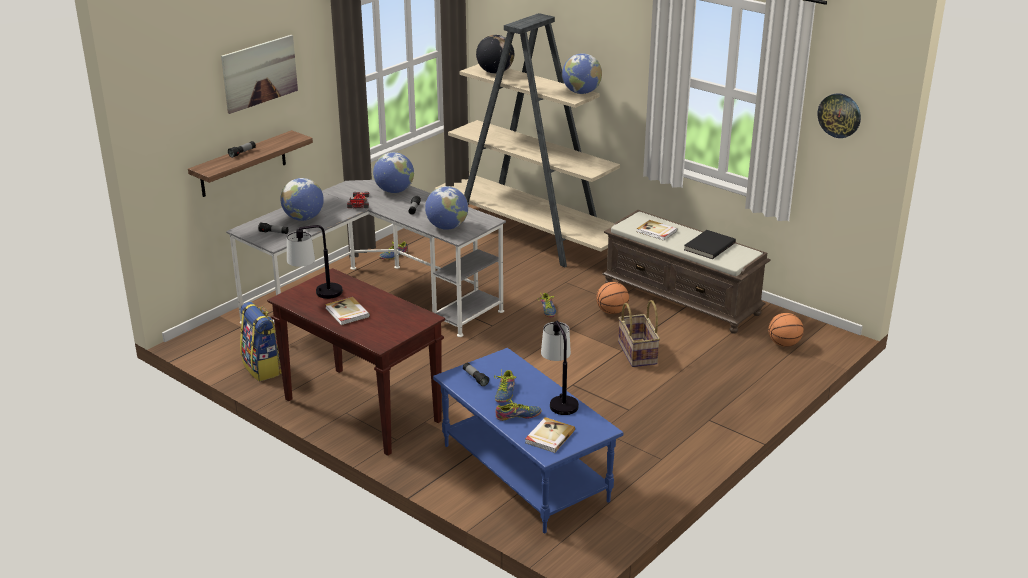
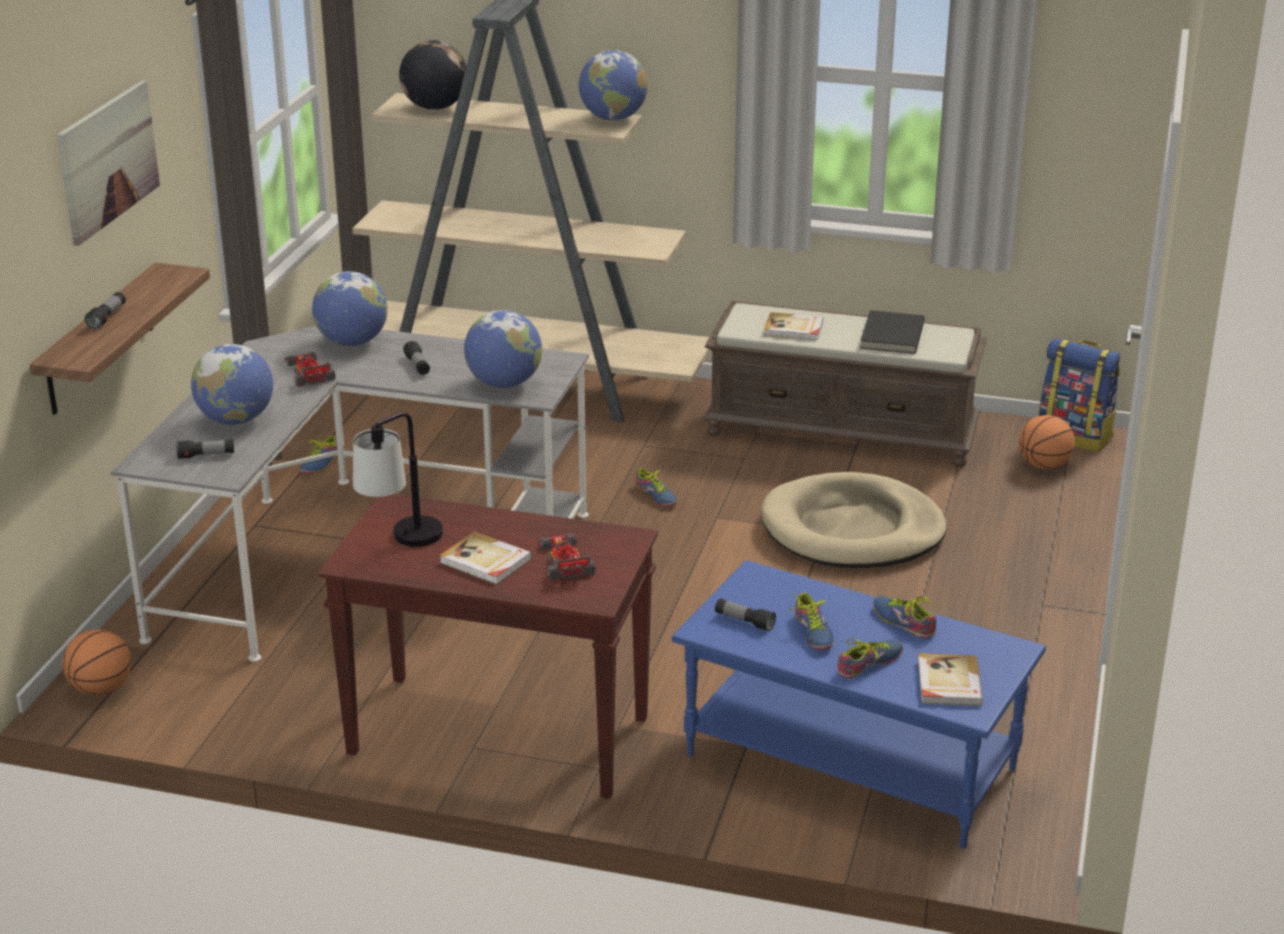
camera: 25 degrees left, 0 degrees up
backpack [240,302,282,382] -> backpack moved to [1038,338,1121,452]
table lamp [541,321,579,415] -> shoe [873,596,936,638]
basketball [596,282,629,314] -> basketball moved to [62,629,131,695]
basket [618,300,660,367] -> beige dog bed [761,472,947,568]
wall clock [817,93,861,138] -> none
none -> toy car [539,534,596,580]

